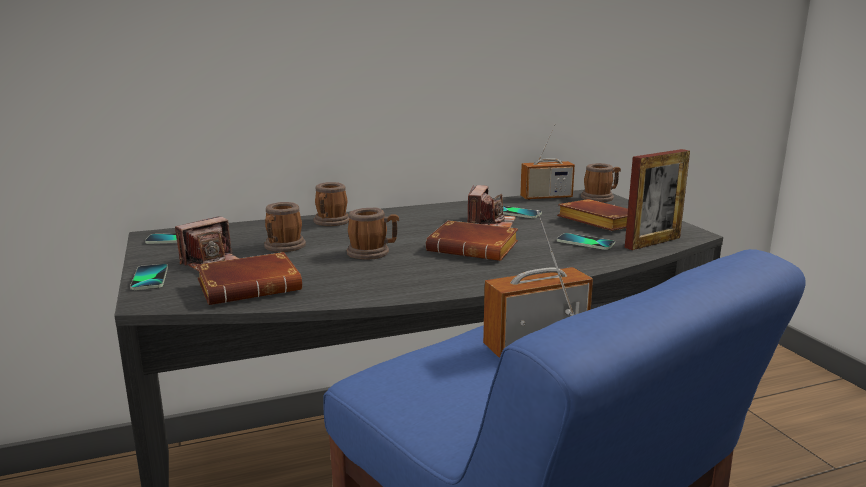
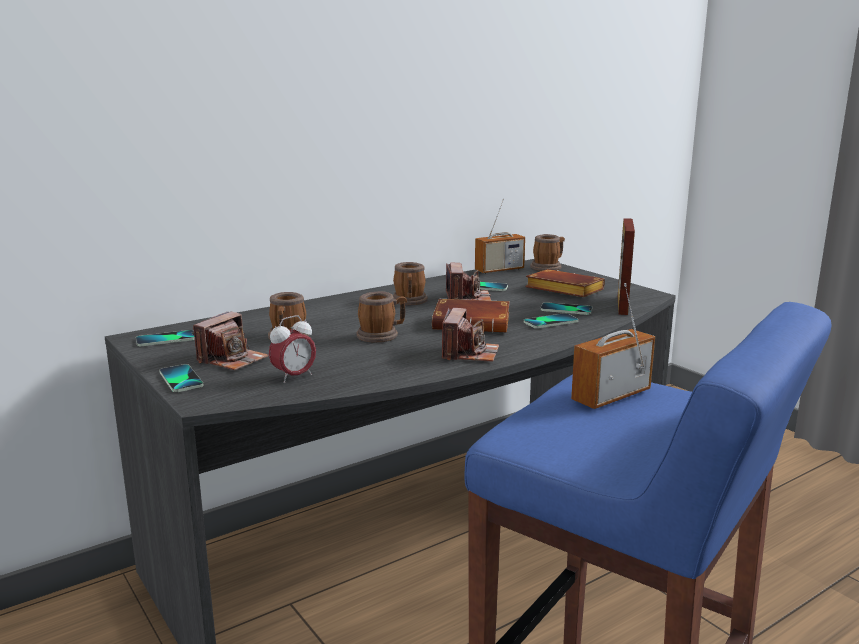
camera: 15 degrees left, 0 degrees up
brown book [196,252,302,305] -> alarm clock [269,315,316,383]
mug [313,182,349,226] -> mug moved to [393,262,428,305]
picture frame [625,149,690,250] -> picture frame turned 150 degrees clockwise [618,218,635,315]
none -> camera [442,308,499,362]
none -> phone [523,313,578,328]

